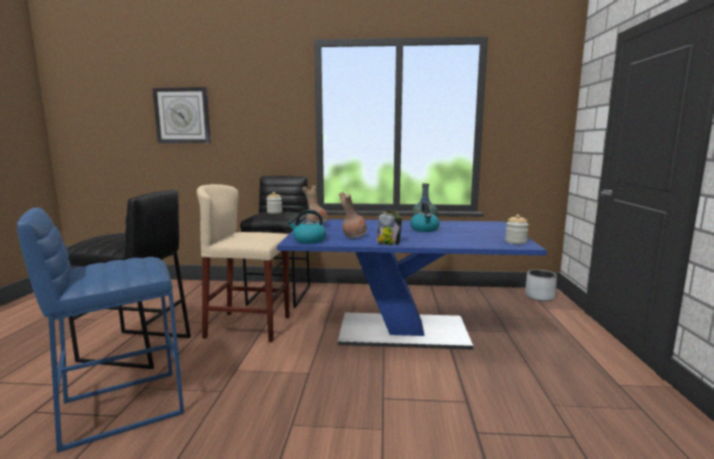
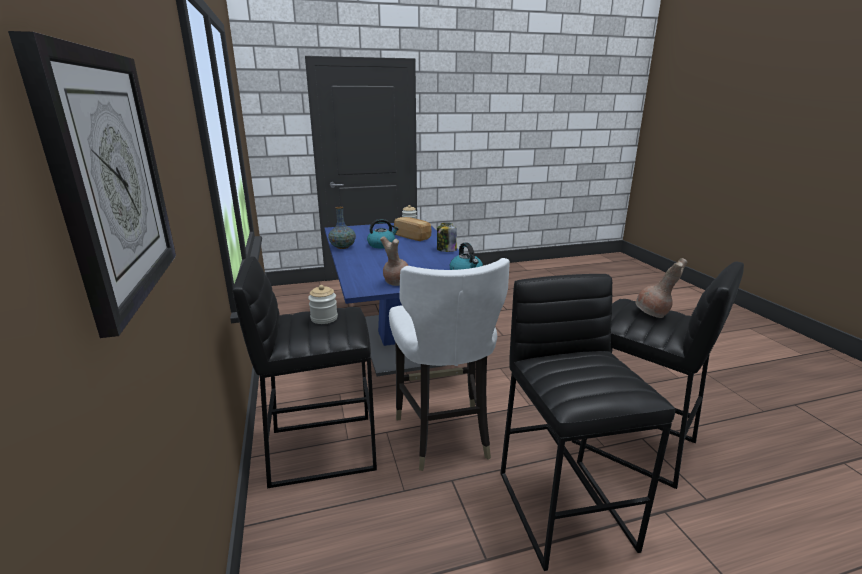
camera: 110 degrees left, 10 degrees up
blue stool [17,208,184,453] -> black stool [572,262,744,489]
beige stool [197,184,290,342] -> white chair [389,258,510,471]
brown vase [339,192,367,238] -> brown vase moved to [636,258,687,318]
grey planter [525,269,557,301] -> none
none -> bread [394,217,432,241]

